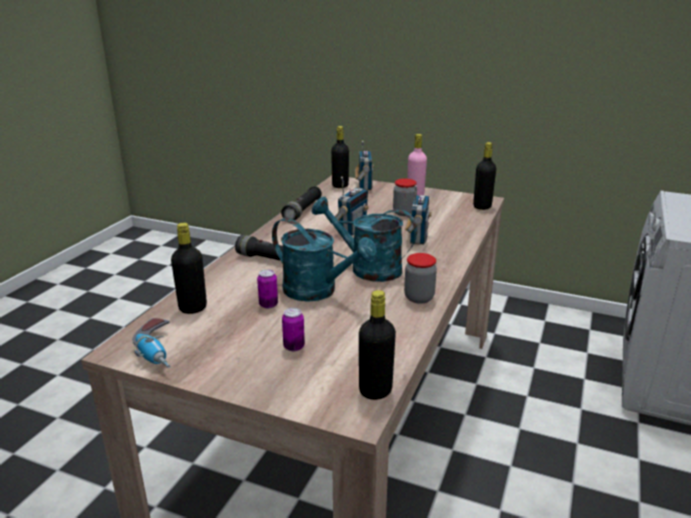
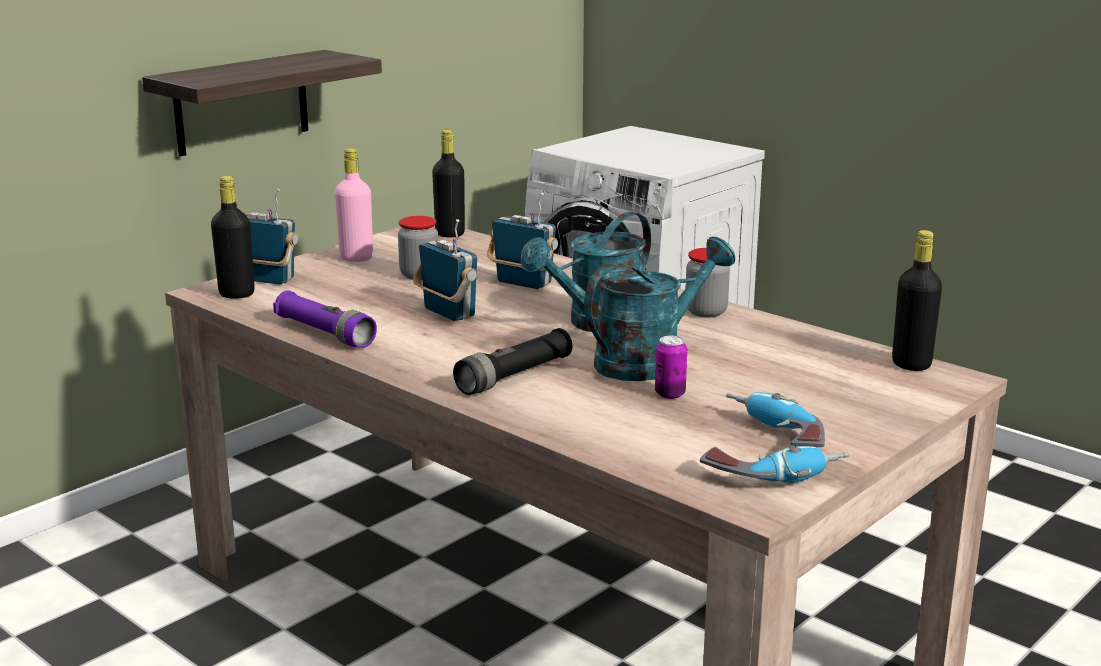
camera: 70 degrees left, 5 degrees down
black bottle [171,223,207,314] -> none
black flashlight [281,186,322,220] -> purple flashlight [273,291,377,348]
can [282,308,305,351] -> none
none -> shelf [142,50,382,156]
none -> power drill [726,392,825,448]

